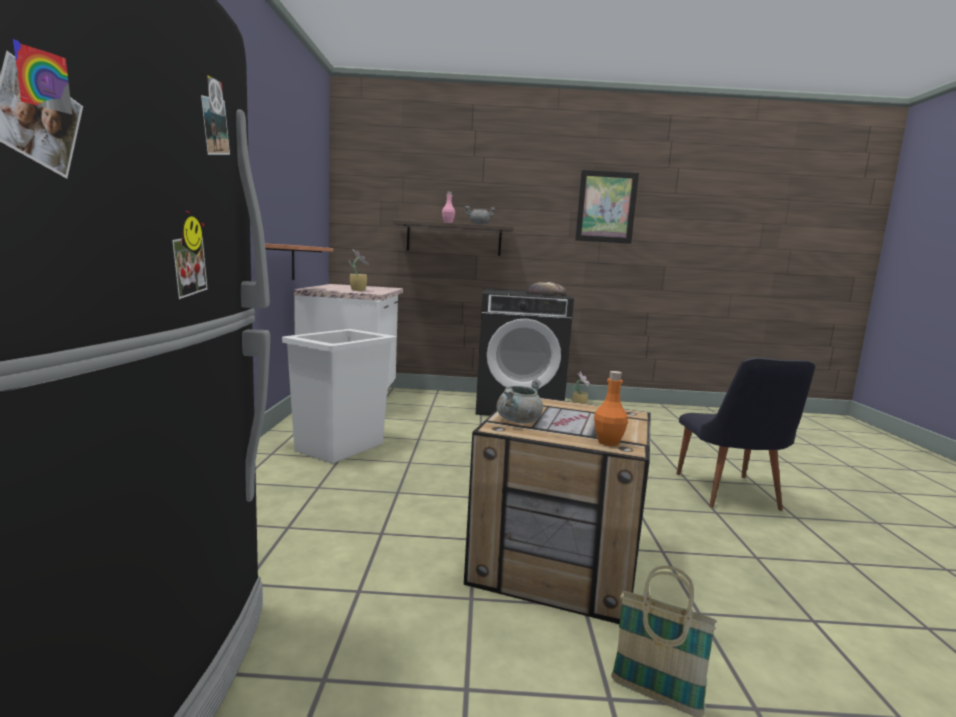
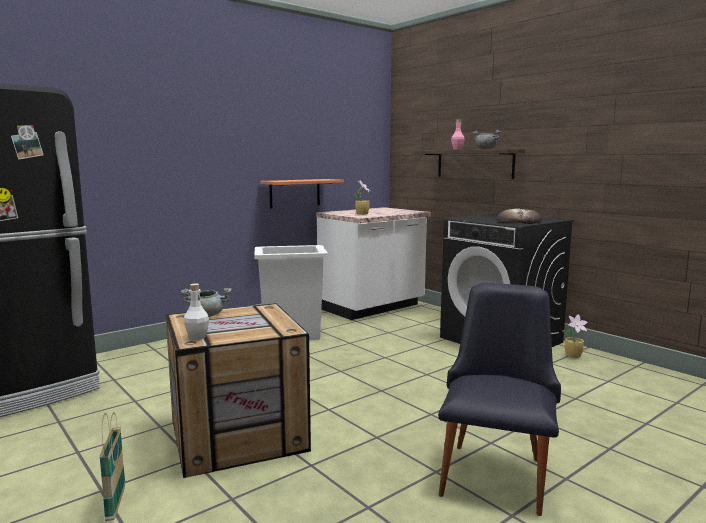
camera: 50 degrees right, 0 degrees up
picture [575,170,639,244] -> none
orange bottle [594,371,628,446] -> white bottle [184,283,209,340]
black chair [676,358,816,511] -> black chair turned 150 degrees clockwise [438,283,561,516]

